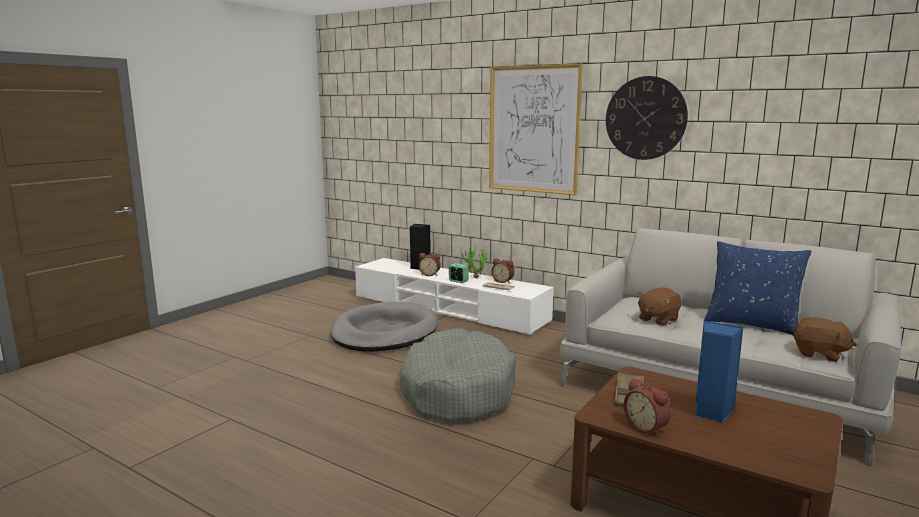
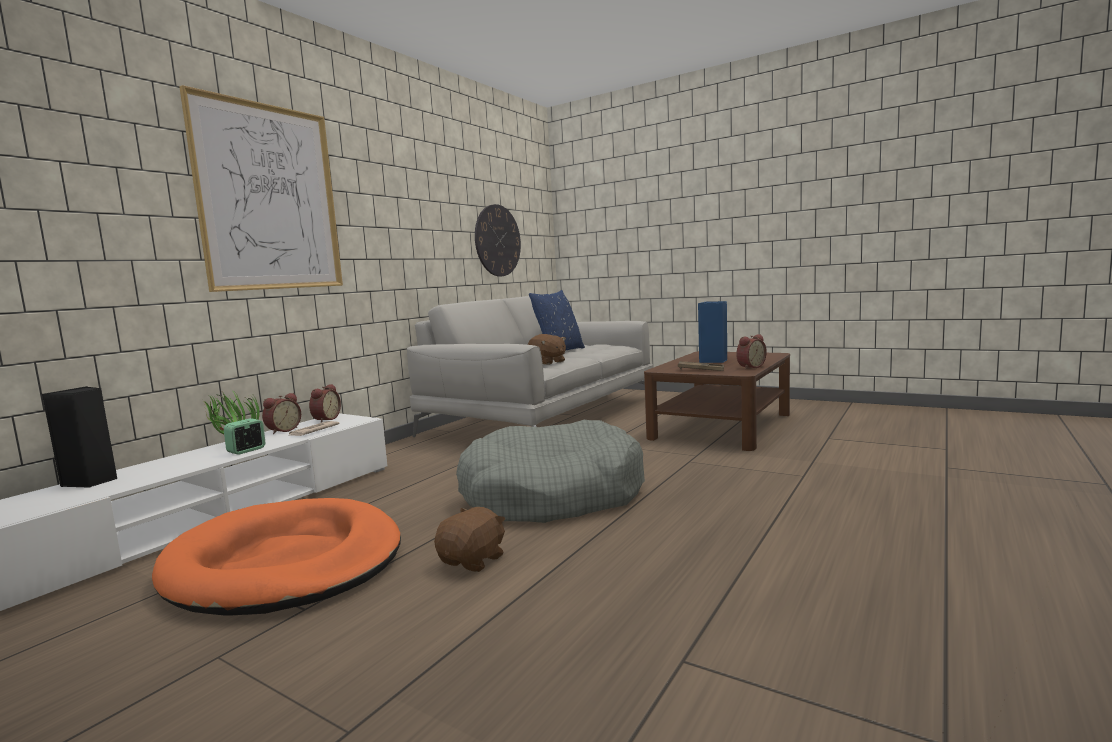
camera: 90 degrees left, 5 degrees down
grey dog bed [330,301,438,352] -> orange dog bed [152,498,401,616]
alarm clock [419,253,441,276] -> alarm clock moved to [309,384,341,423]
wall clock [606,76,688,160] -> wall clock moved to [475,204,521,277]
brown plush toy [793,317,857,362] -> brown plush toy moved to [434,507,505,572]

